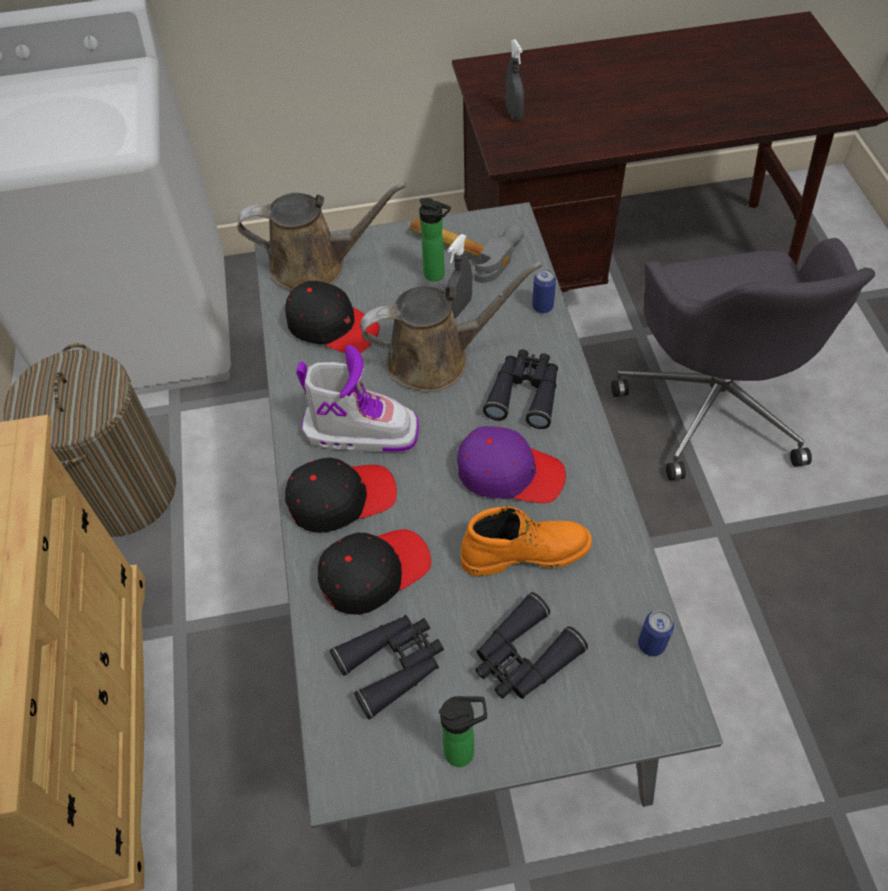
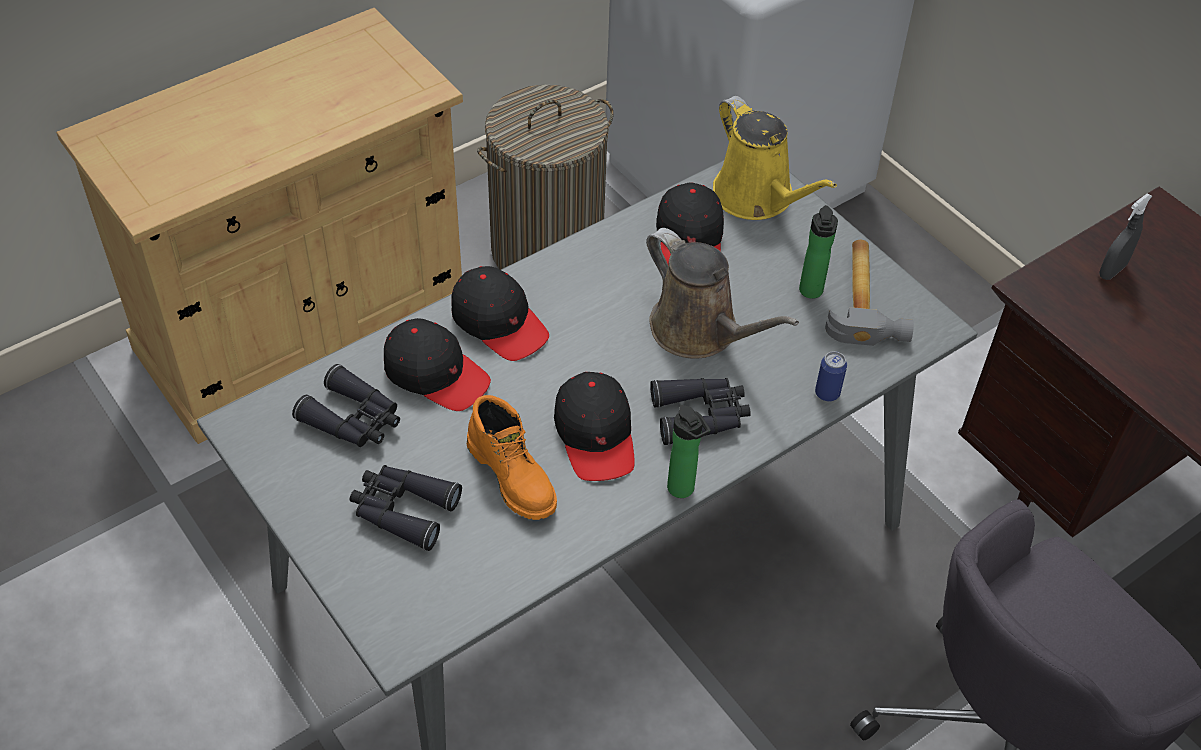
camera: 60 degrees right, 5 degrees down
brown watering can [237,183,406,291] -> yellow watering can [713,96,837,220]
boot [296,344,419,452] -> none
bottle [439,696,487,767] -> bottle moved to [667,405,711,498]
grey spray bottle [446,234,472,318] -> none
purple cap [457,426,566,503] -> black cap [554,372,635,481]
can [638,610,674,656] -> none

